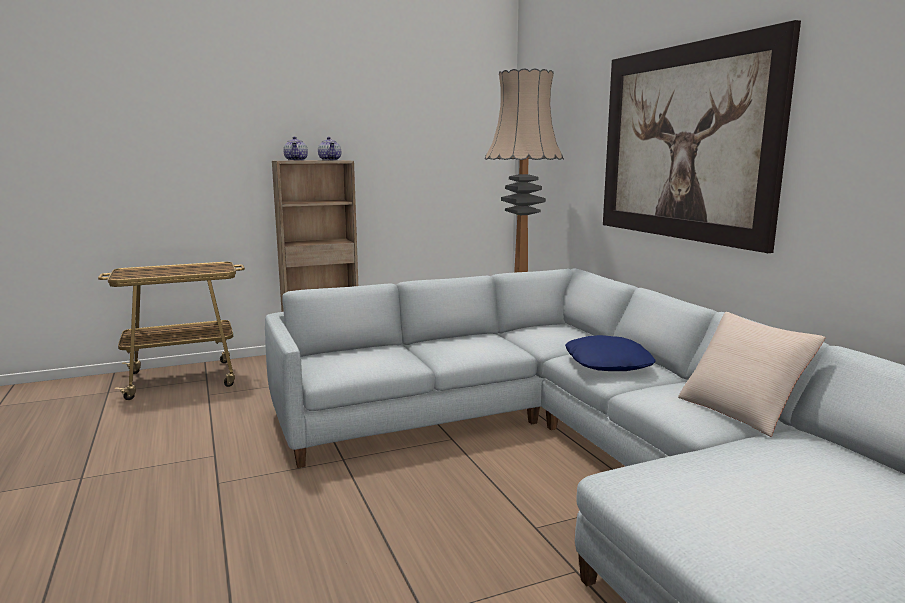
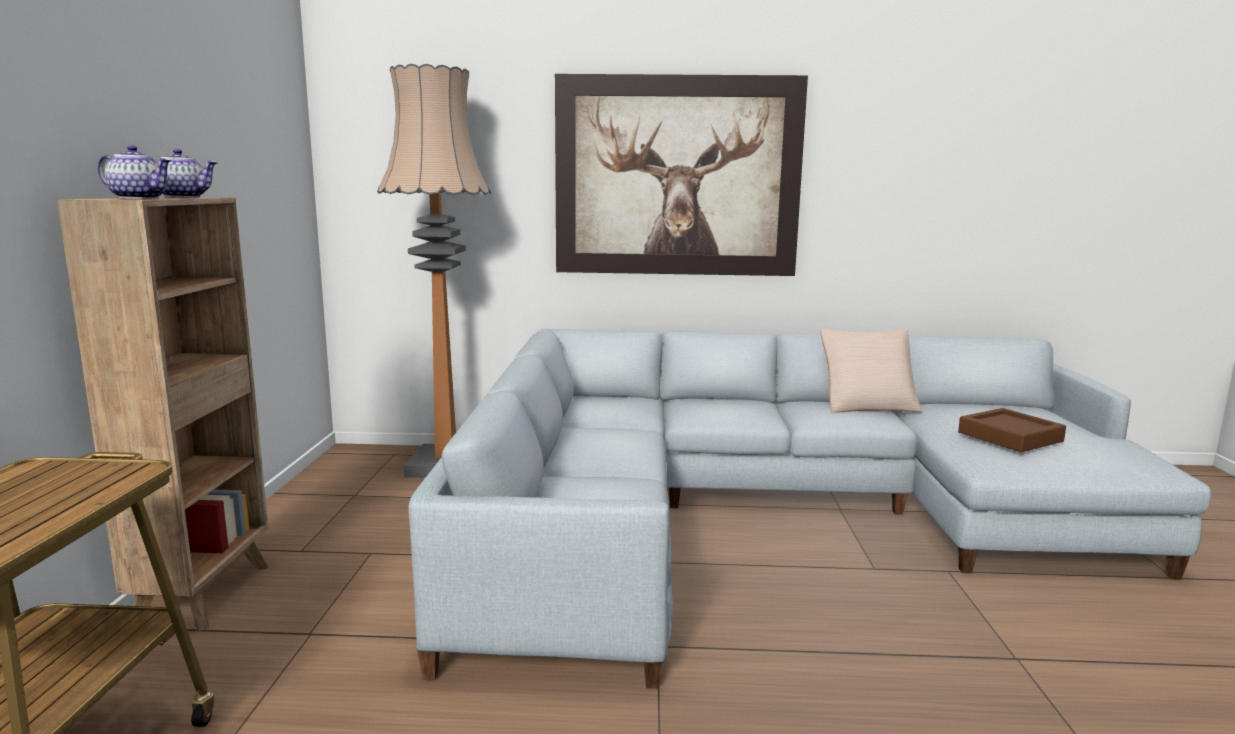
camera: 65 degrees left, 0 degrees up
blue pillow [565,335,656,371] -> none
none -> brown tray [958,408,1066,452]

